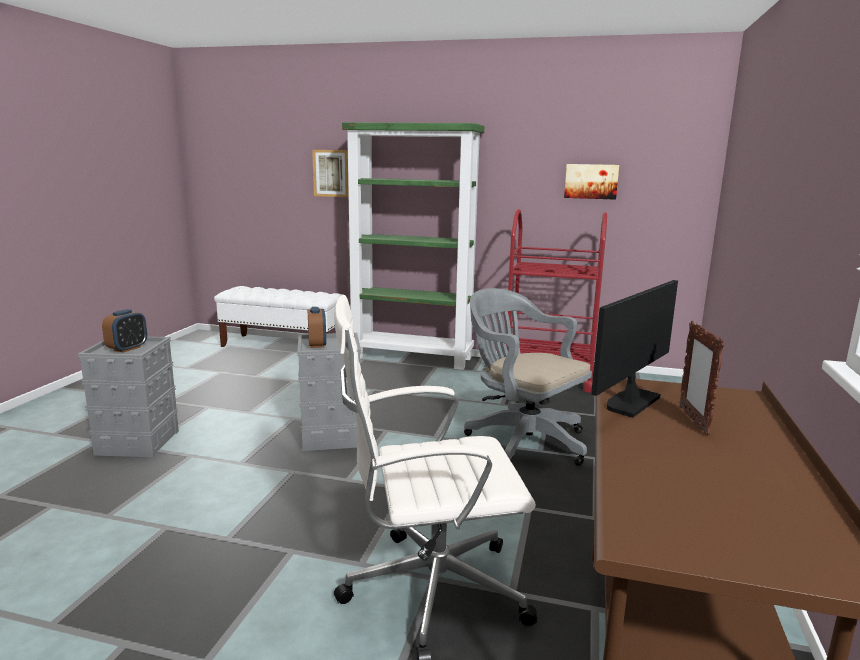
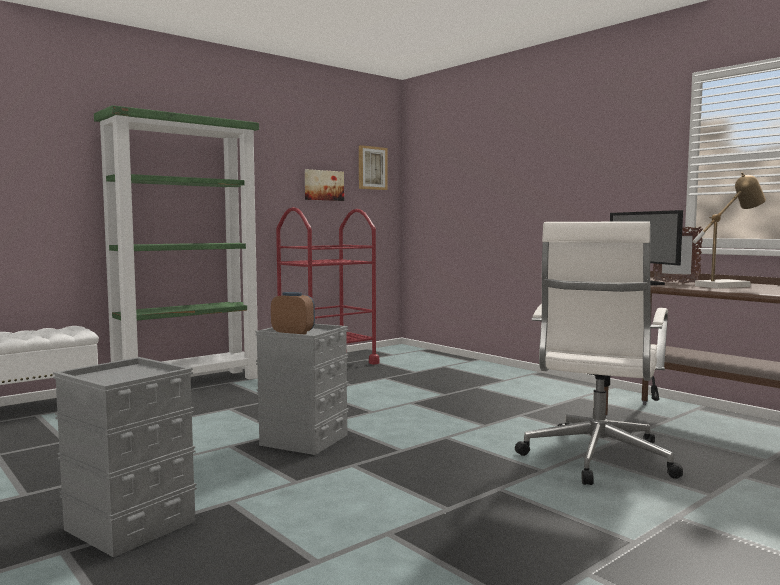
camera: 55 degrees left, 10 degrees down
alarm clock [102,309,147,353] -> none
picture [312,150,349,197] -> picture moved to [359,145,388,190]
grey office chair [464,288,592,466] -> none
none -> table lamp [693,172,766,288]

